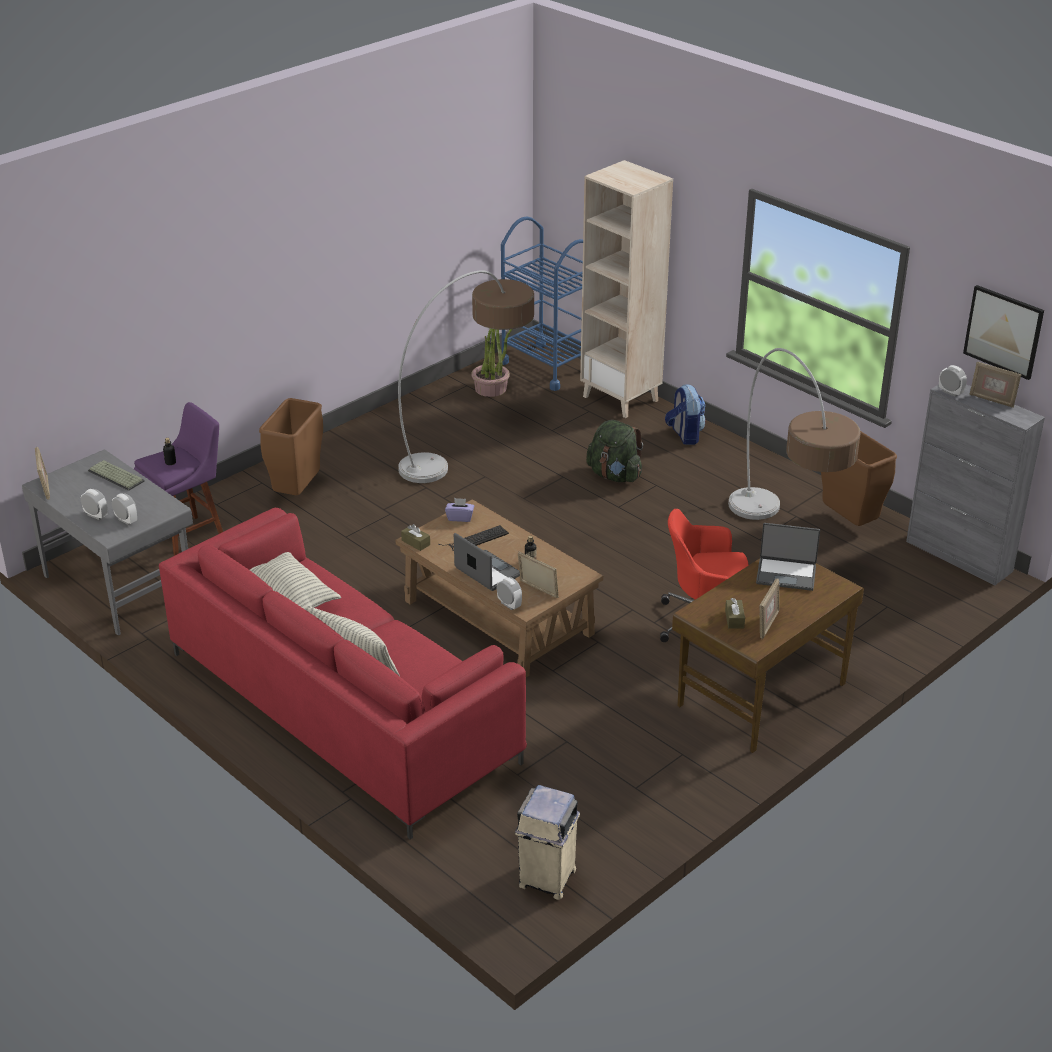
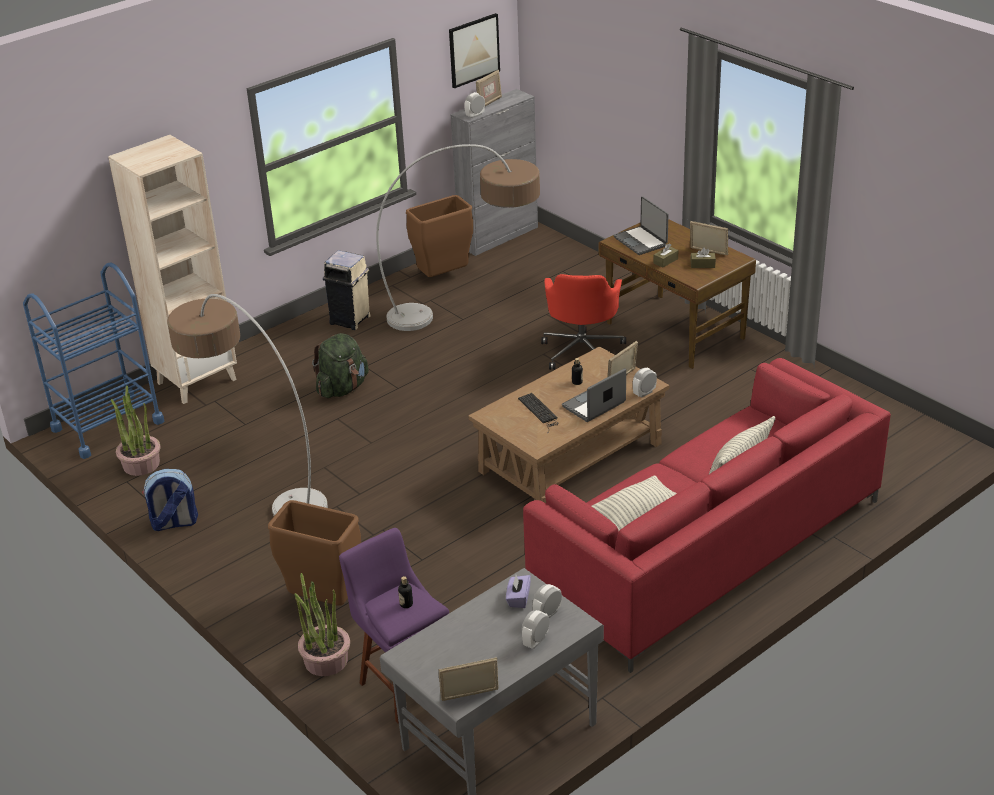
camera: 85 degrees left, 0 degrees up
keyboard [88,460,145,491] -> none
brown tissue box [401,524,430,551] -> brown tissue box moved to [653,243,678,268]
purple tissue box [445,498,474,522] -> purple tissue box moved to [506,575,531,608]
beige trash can [515,785,580,900] -> beige trash can moved to [323,250,371,330]
backpack [665,384,706,445] -> backpack moved to [142,469,198,531]
laptop [756,523,820,591] -> laptop turned 135 degrees clockwise [613,196,669,255]
none -> potted plant [294,573,350,676]

